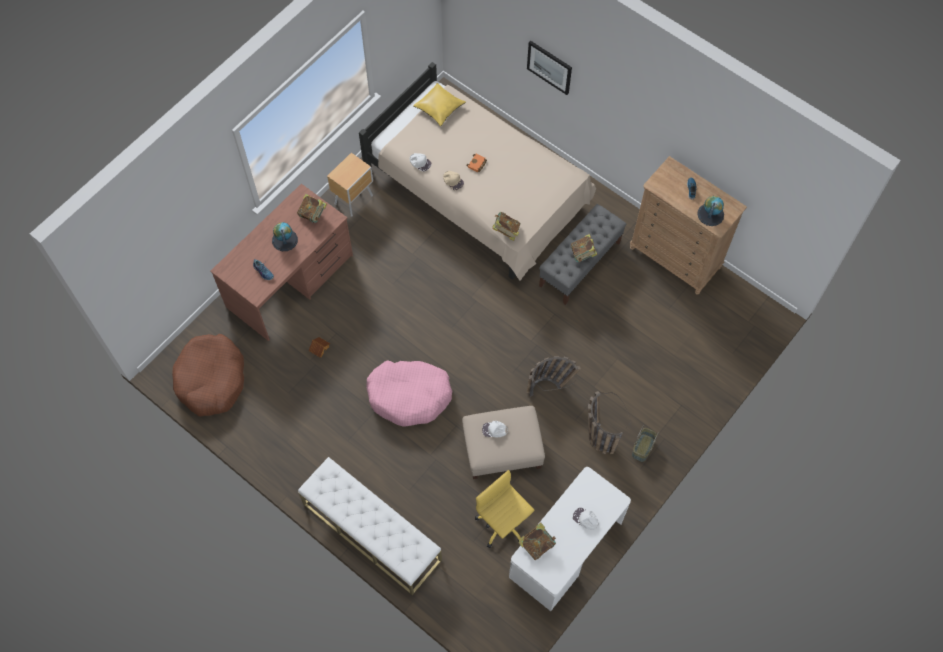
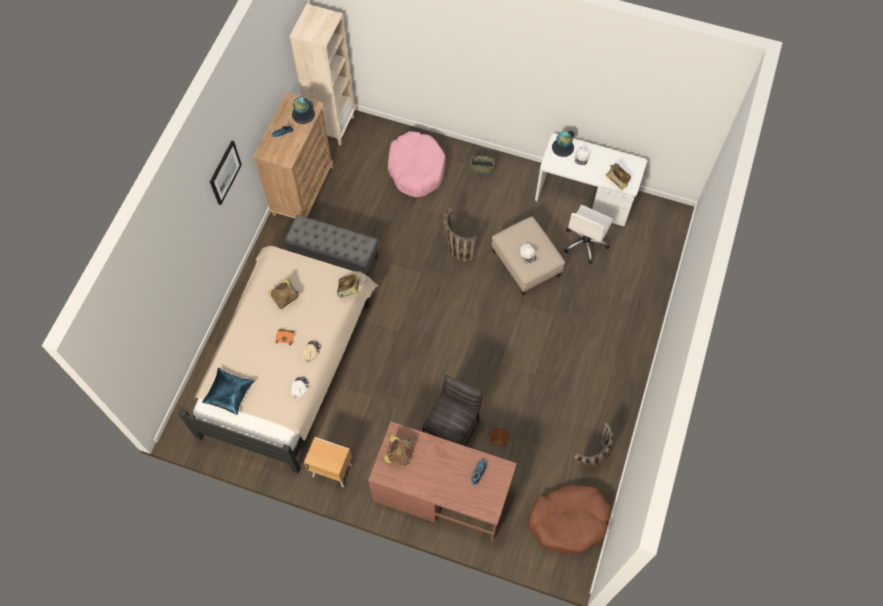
camera: 110 degrees left, 0 degrees up
globe [272,222,298,251] -> globe moved to [552,131,574,157]
white bench [298,457,442,595] -> none
pink dog bed [366,360,453,427] -> pink dog bed moved to [387,131,445,197]
yellow pillow [413,83,466,126] -> blue pillow [202,368,255,415]
yellow office chair [475,470,534,548] -> white office chair [564,205,613,264]
picture [527,40,572,95] -> picture moved to [210,141,242,205]
book [571,234,597,262] -> book moved to [267,278,300,309]
basket [588,391,631,454] -> basket moved to [572,419,613,465]
none -> beige bookcase [289,4,355,146]
none -> grey stool [422,375,482,446]

